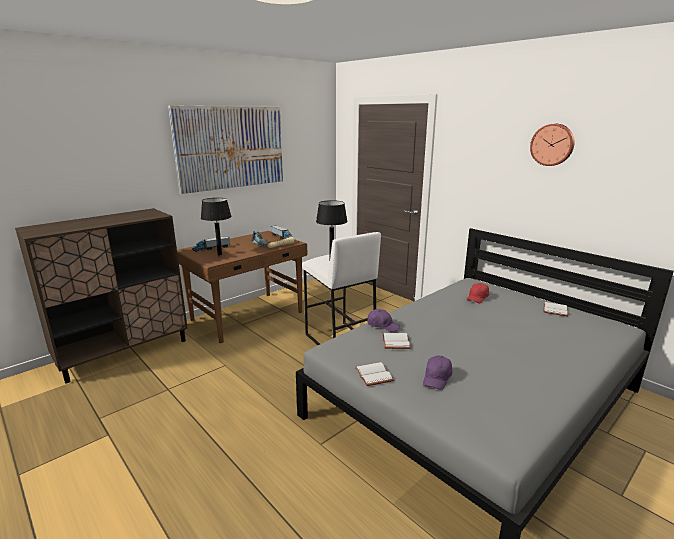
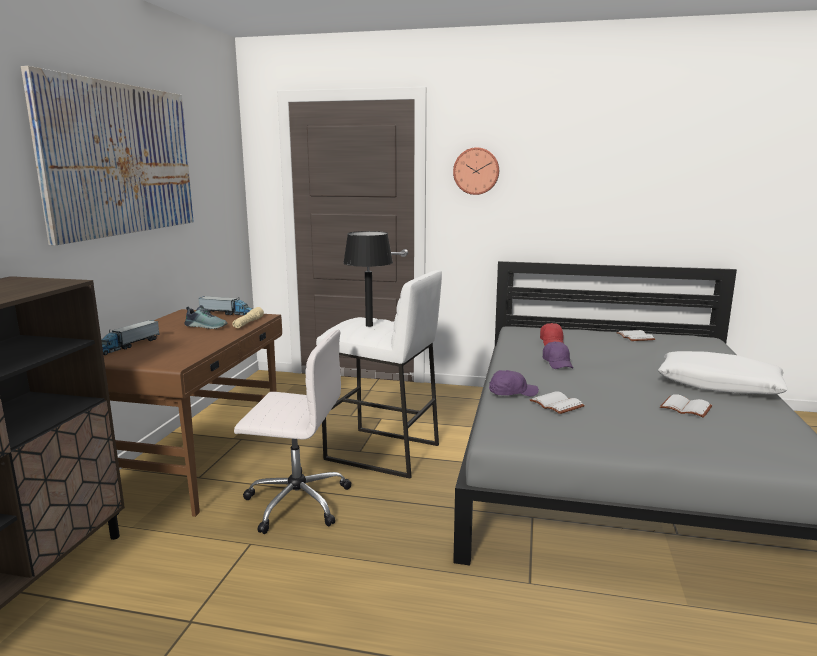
camera: 35 degrees left, 5 degrees down
black table lamp [201,198,232,255] -> none
white book [355,362,394,386] -> white book moved to [660,395,712,418]
purple cap [423,356,452,390] -> purple cap moved to [543,341,573,369]
wall clock [530,124,574,166] -> wall clock moved to [453,147,499,195]
none -> white office chair [234,330,352,534]
none -> white pillow [658,351,788,395]

